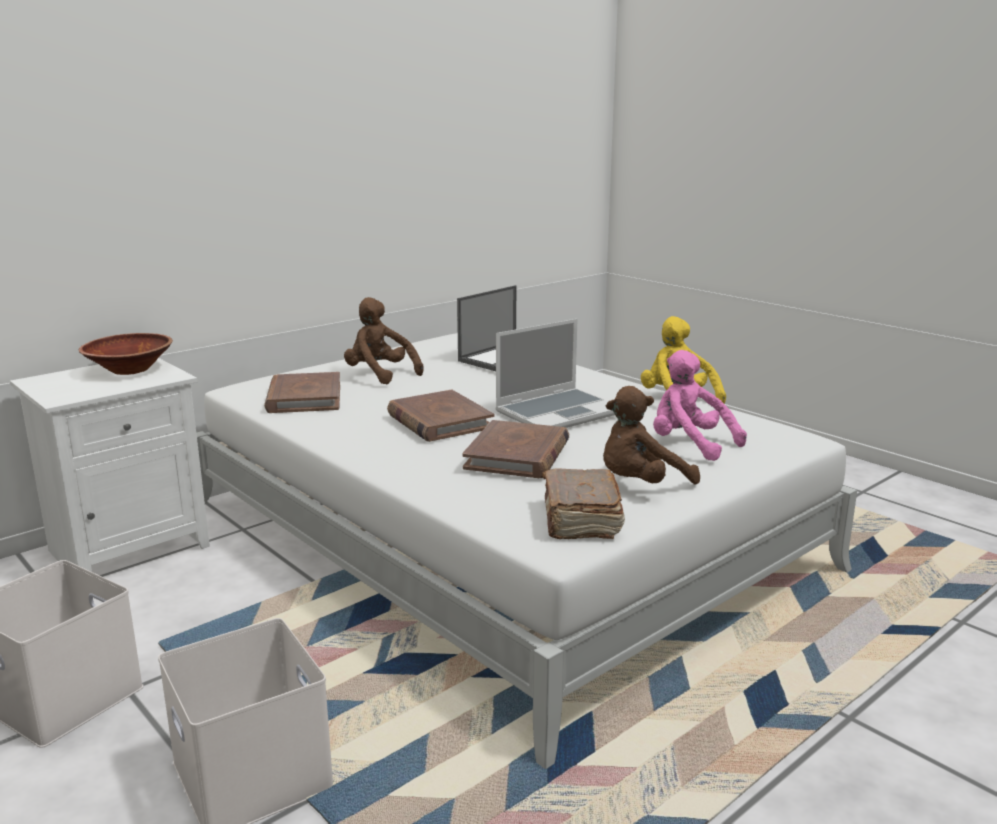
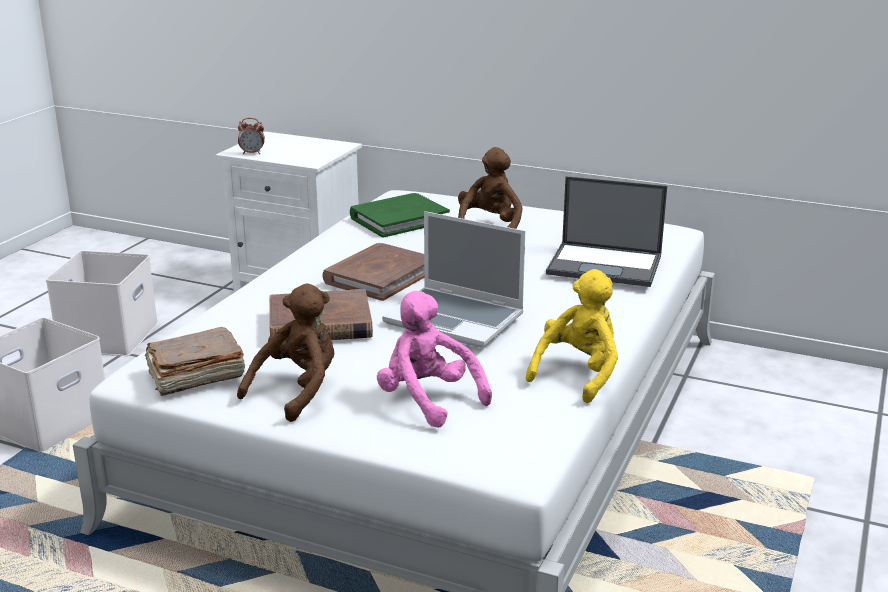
camera: 65 degrees right, 5 degrees up
brown bowl [78,333,173,375] -> none
brown book [264,372,340,413] -> green book [350,193,450,238]
brown plush toy [603,386,700,484] -> brown plush toy turned 90 degrees clockwise [237,283,334,422]
pink plush toy [653,350,747,461] -> pink plush toy turned 60 degrees counterclockwise [377,291,492,428]
none -> alarm clock [238,118,265,154]

